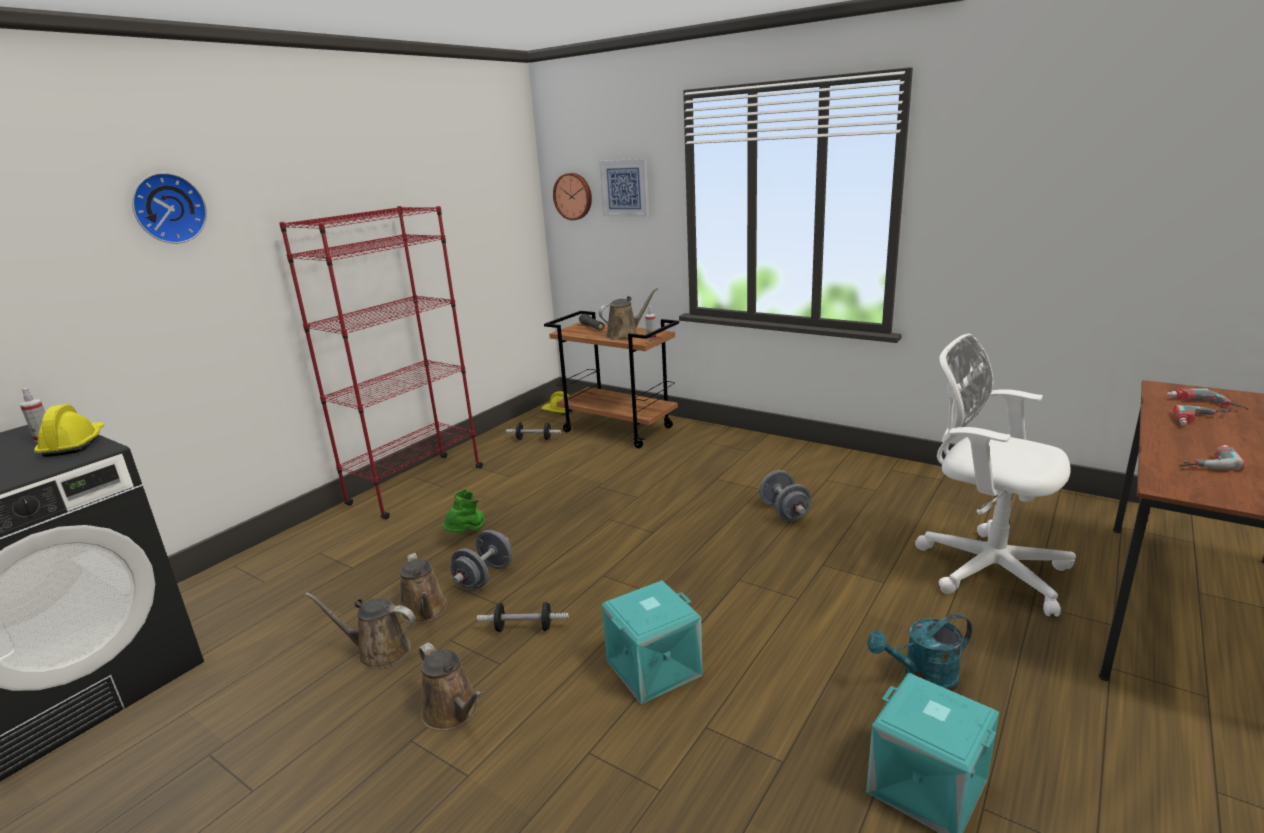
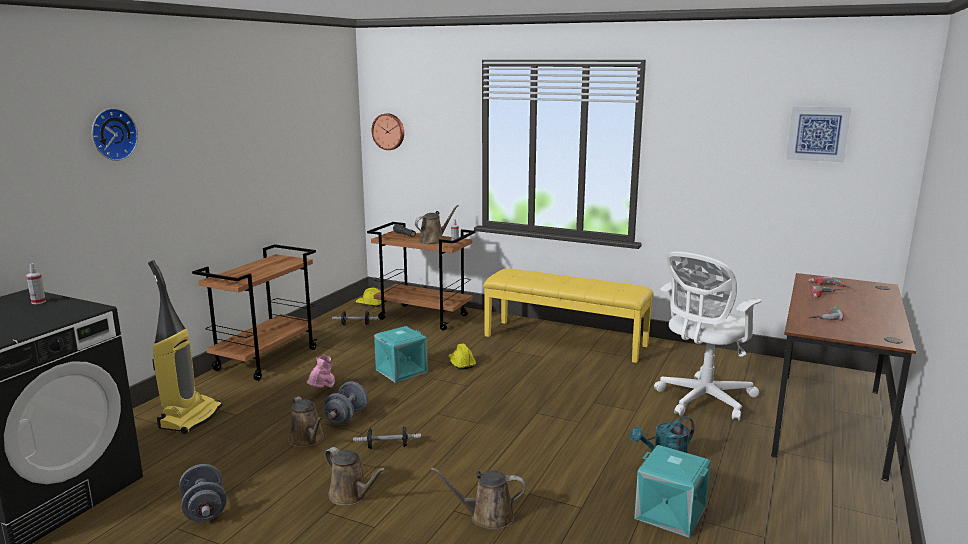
camera: 10 degrees left, 5 degrees down
yellow hard hat [34,404,105,457] -> yellow hard hat moved to [448,344,476,369]
red bookcase [279,206,483,519] -> brown cart [192,244,317,381]
brown watering can [305,592,415,669] -> brown watering can moved to [431,467,525,530]
green boot [442,489,485,533] -> pink boot [306,354,337,388]
picture [599,159,649,217] -> picture moved to [786,106,851,162]
turquoise storage box [602,580,703,704] -> turquoise storage box moved to [374,326,428,383]
grey dumbbell [759,470,812,521] -> grey dumbbell moved to [179,464,227,522]
white office chair [915,334,1076,617] -> white office chair turned 75 degrees counterclockwise [654,252,762,421]
none -> vacuum cleaner [148,260,222,434]
none -> yellow bench [483,269,654,363]

